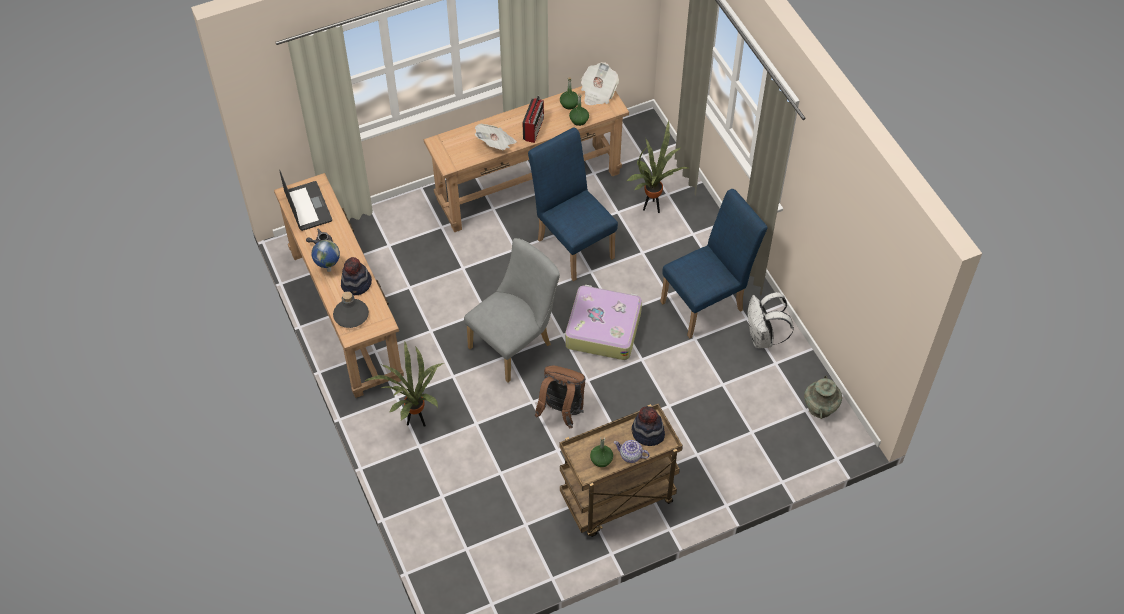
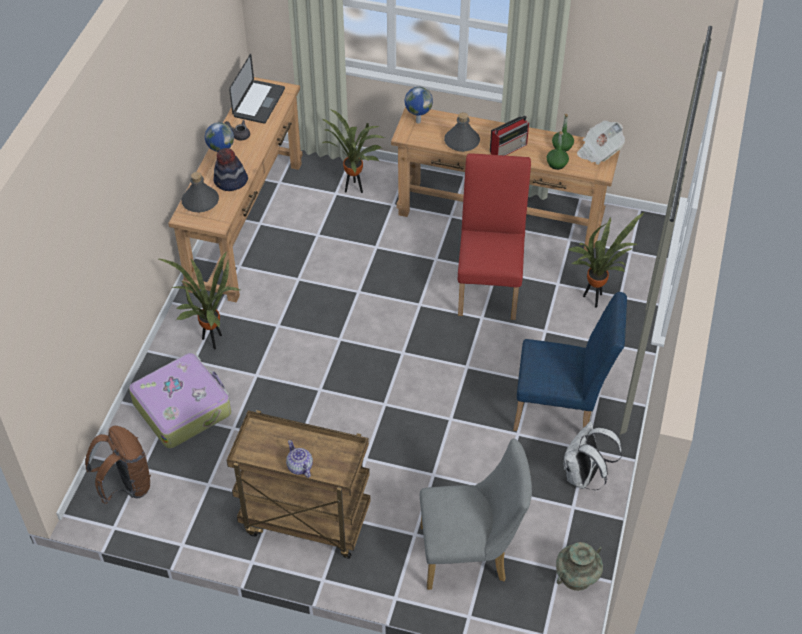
camera: 40 degrees right, 5 degrees down
grey chair [464,238,560,383] -> grey chair moved to [420,439,532,590]
newspaper [474,124,517,150] -> grey bottle [444,112,480,152]
blue chair [528,127,618,281] -> red chair [458,153,531,320]
brown backpack [535,366,586,428] -> brown backpack moved to [85,426,151,504]
suitcase [565,285,642,360] -> suitcase moved to [129,353,231,449]
green bottle [590,436,613,467] -> none
hat [632,406,665,446] -> none
none -> potted plant [321,109,385,193]
none -> globe [404,87,433,124]

